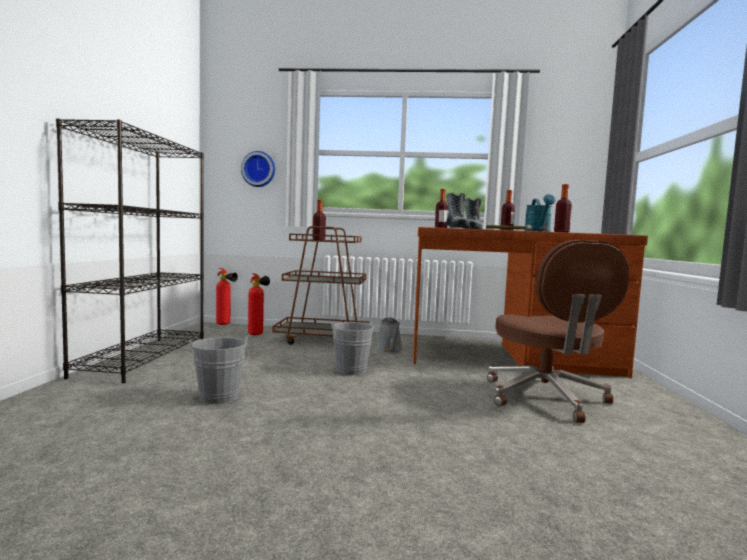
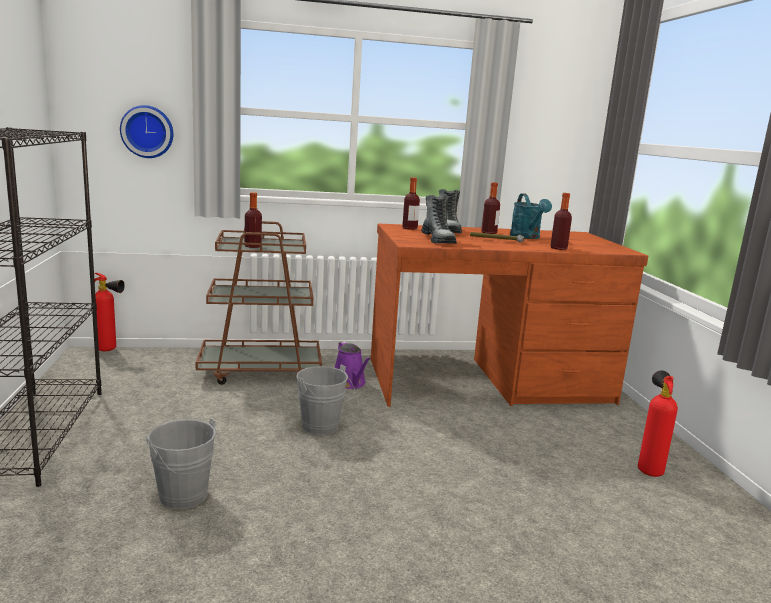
camera: 15 degrees left, 10 degrees up
fire extinguisher [248,273,270,335] -> fire extinguisher moved to [638,370,678,477]
grey watering can [375,318,403,353] -> purple watering can [335,341,371,389]
brown office chair [487,240,630,423] -> none

